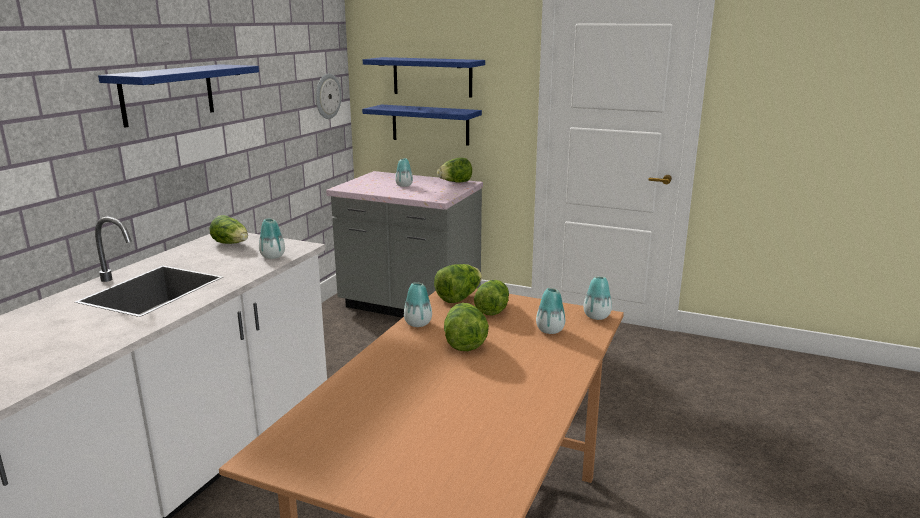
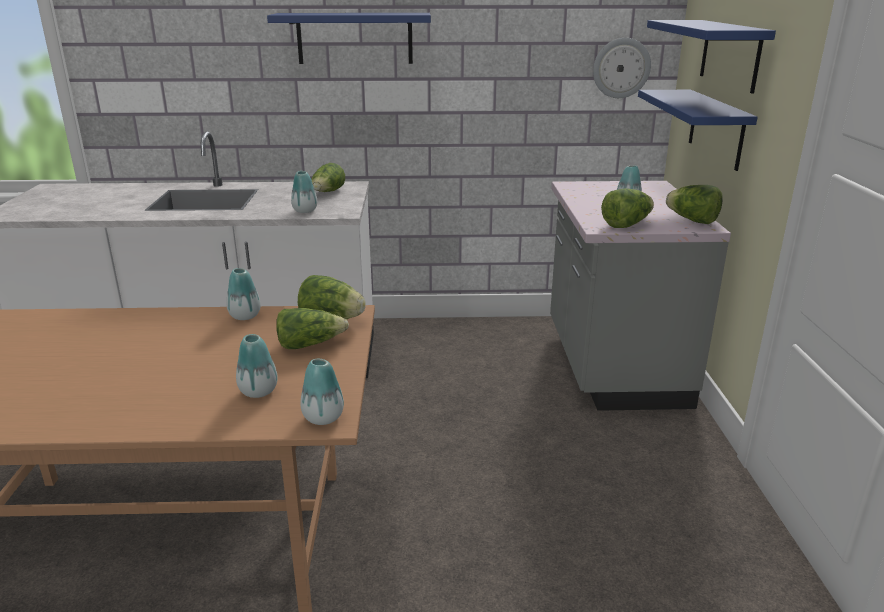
camera: 65 degrees right, 5 degrees up
lettuce [444,303,489,351] -> lettuce moved to [601,189,654,228]

